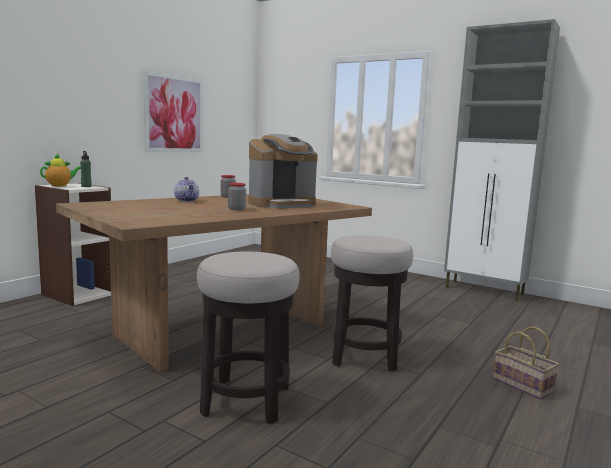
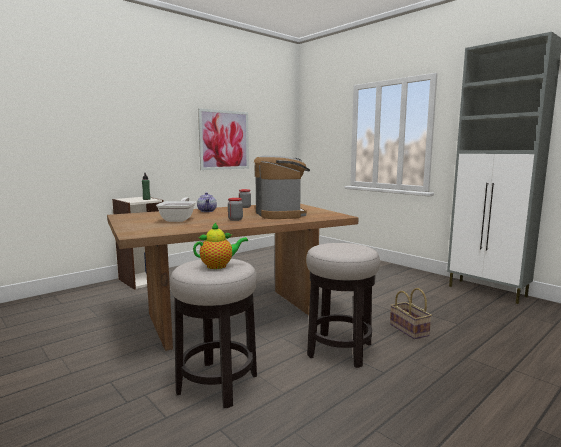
camera: 15 degrees right, 0 degrees up
teapot [40,154,81,186] -> teapot moved to [193,223,248,269]
coffee machine [248,134,318,208] -> coffee machine turned 90 degrees counterclockwise [254,155,310,219]
basket [493,326,559,400] -> basket moved to [390,288,432,339]
none -> frying pan [156,198,196,222]

